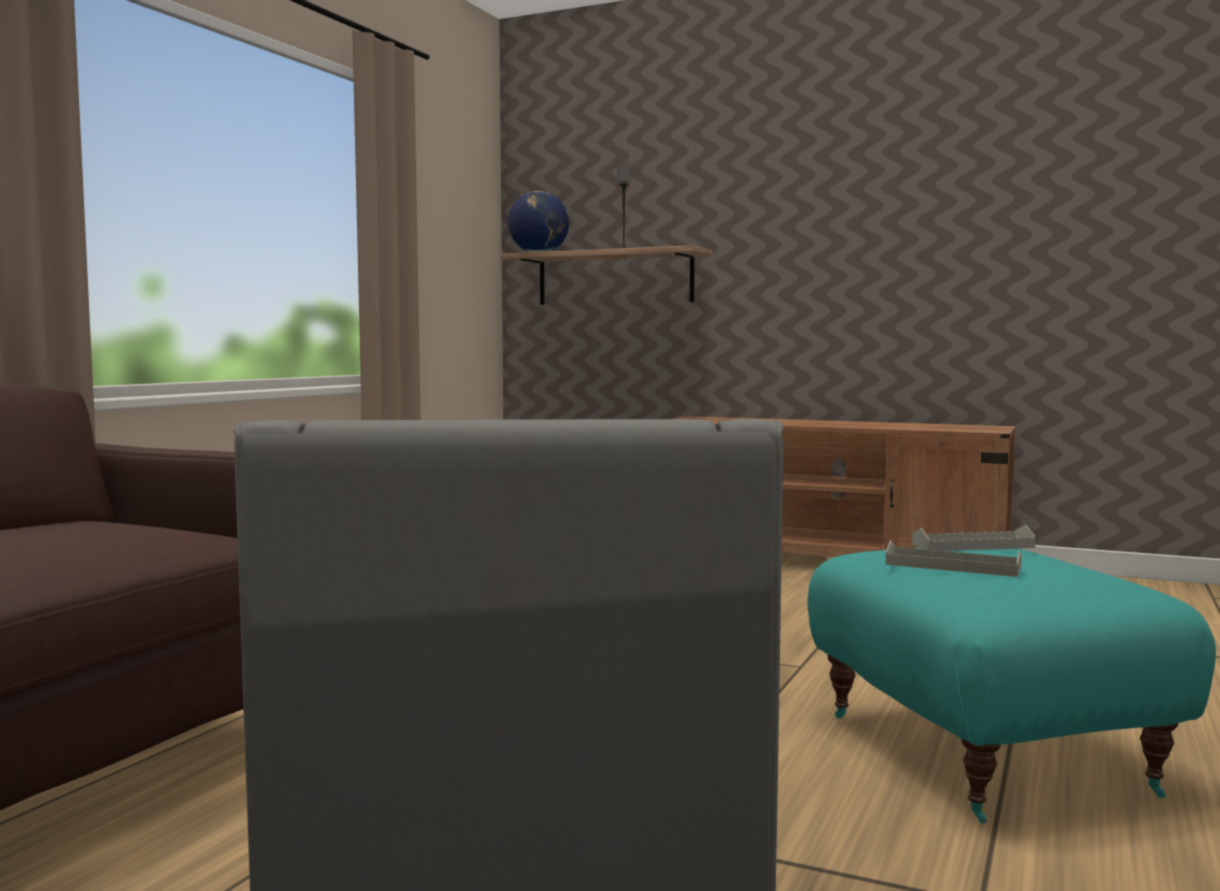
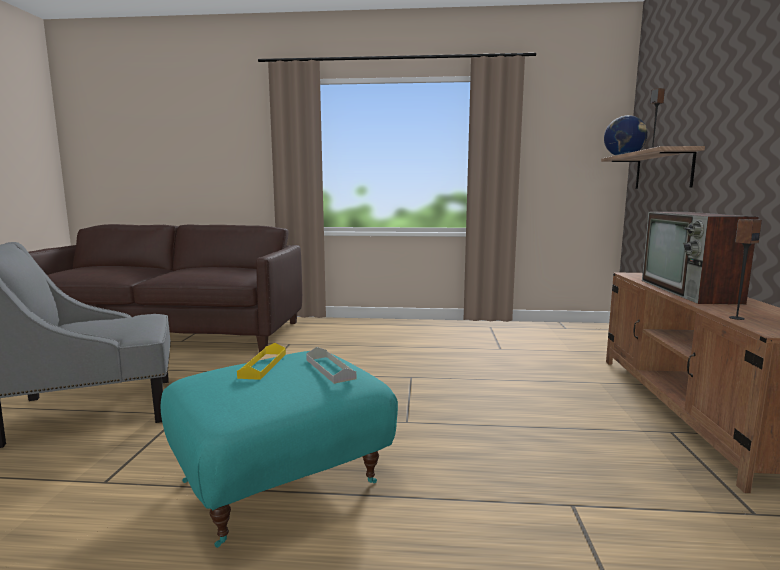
camera: 70 degrees right, 5 degrees up
grey tray [886,540,1022,577] -> yellow tray [237,343,286,380]
none -> television [642,212,758,305]
none -> speaker [729,219,762,320]

